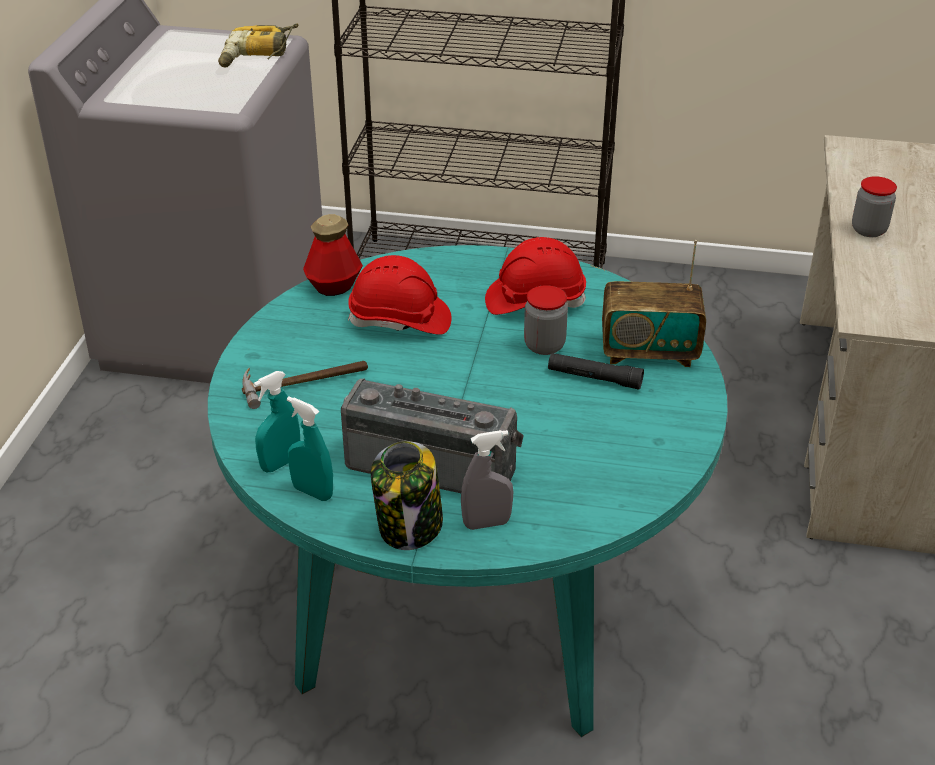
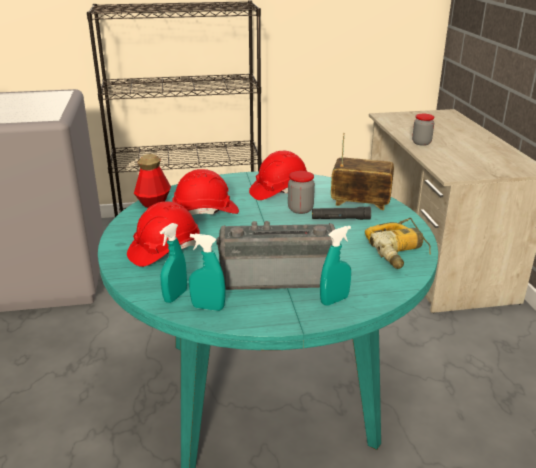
camera: 20 degrees left, 10 degrees down
power drill [218,24,298,68] -> power drill moved to [365,218,431,269]
hammer [242,361,368,409] -> red hard hat [127,201,200,267]
jar [371,441,443,550] -> none
grey spray bottle [461,430,513,530] -> turquoise spray bottle [320,226,351,305]
radio [602,240,706,367] -> radio turned 150 degrees counterclockwise [331,133,394,210]

